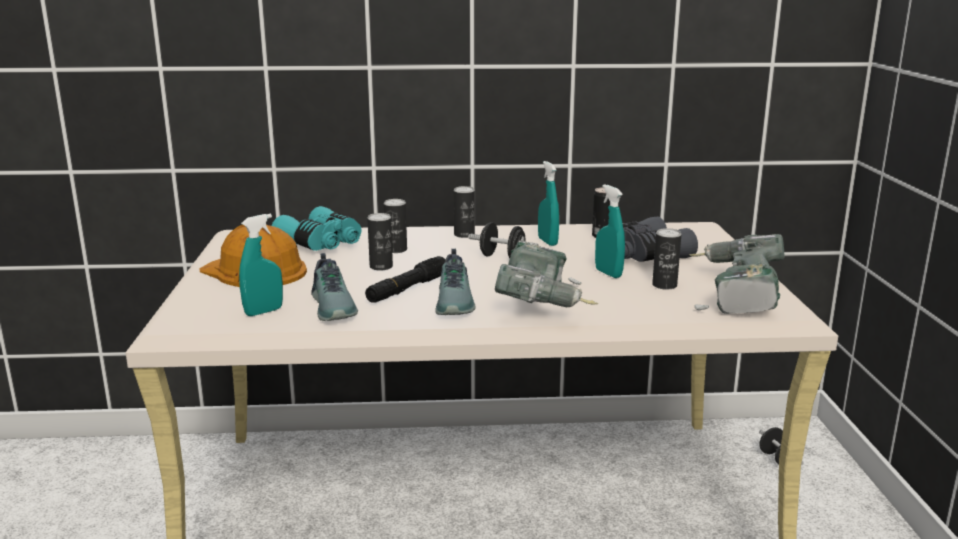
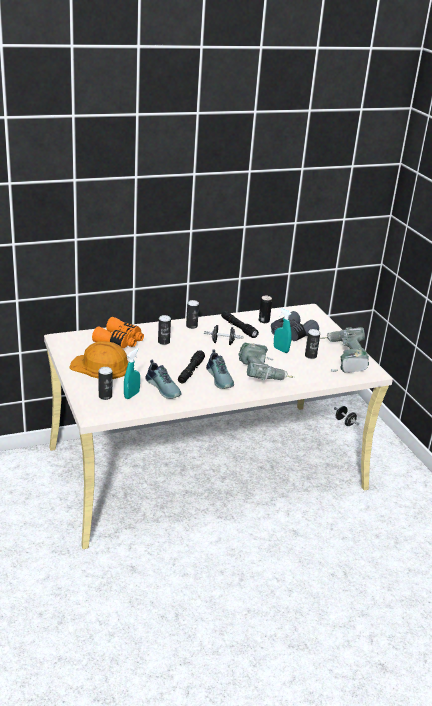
camera: 20 degrees left, 10 degrees up
turquoise binoculars [272,206,362,251] -> orange binoculars [92,317,144,349]
can [367,213,393,271] -> can moved to [99,367,112,400]
turquoise spray bottle [538,161,559,246] -> black flashlight [221,311,259,338]

